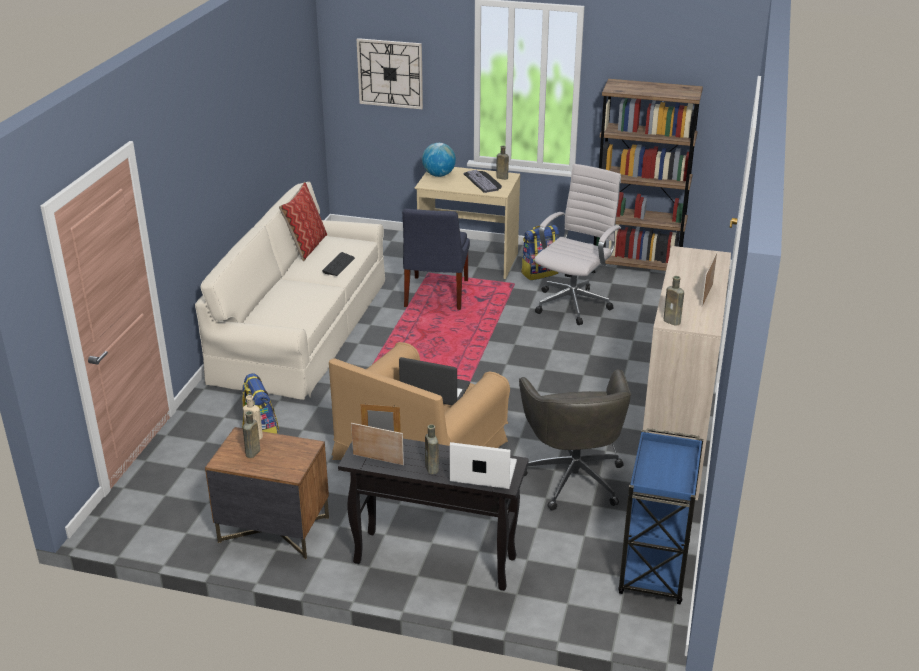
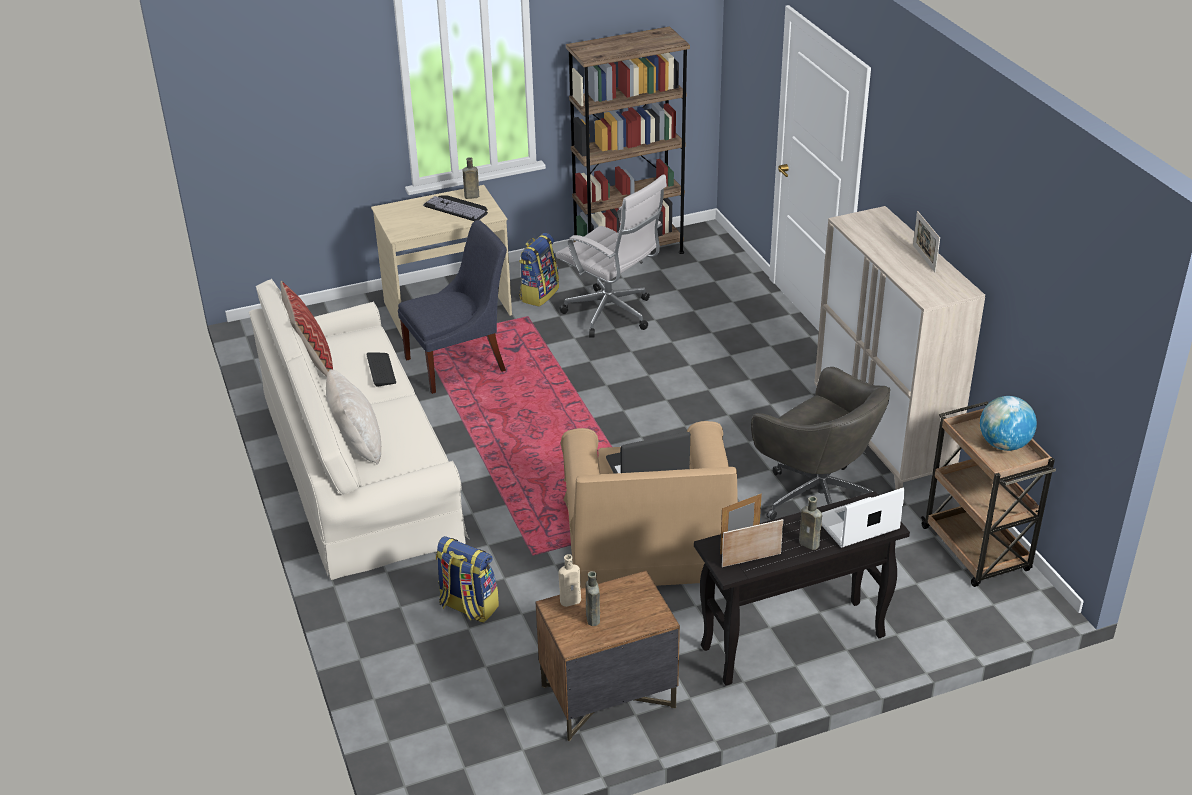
camera: 35 degrees left, 5 degrees up
wall clock [357,38,423,109] -> none
blue chair [402,208,470,310] -> blue chair turned 90 degrees counterclockwise [398,220,507,394]
globe [422,143,456,177] -> globe moved to [980,396,1037,451]
white office chair [534,164,621,325] -> white office chair turned 135 degrees clockwise [555,174,667,338]
blue cart [618,428,703,605] -> brown cart [921,401,1056,587]
brown bottle [663,276,684,325] -> none
none -> beige pillow [326,369,381,465]

